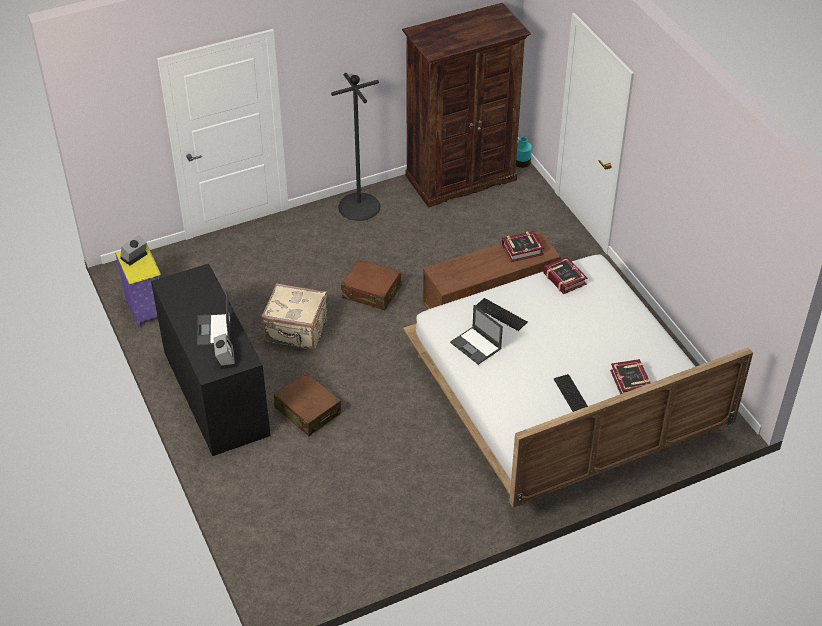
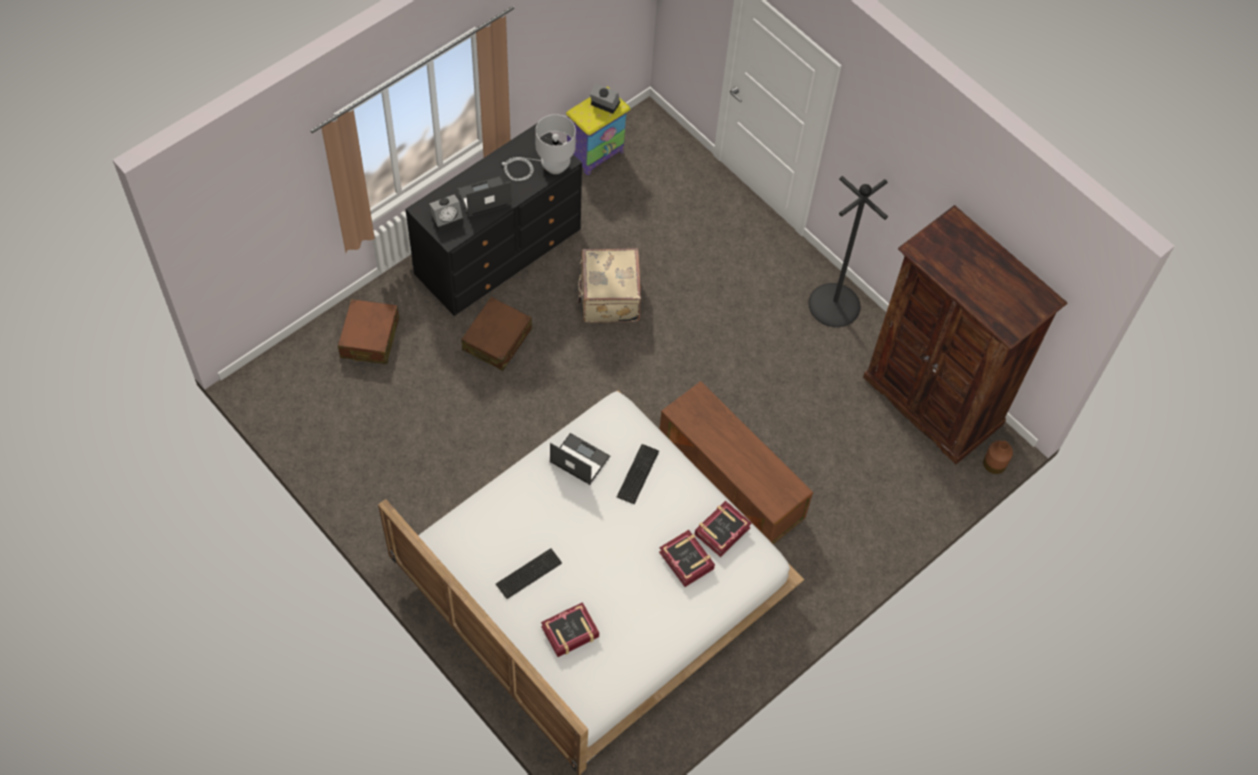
camera: 70 degrees right, 15 degrees up
brown suitcase [341,259,402,310] -> brown suitcase moved to [338,299,400,364]
laptop [450,305,503,365] -> laptop turned 90 degrees clockwise [550,433,610,485]
book [502,231,544,262] -> book moved to [659,530,715,587]
turquoise vase [516,137,532,168] -> brown vase [983,441,1013,474]
none -> grey table lamp [502,114,576,181]

